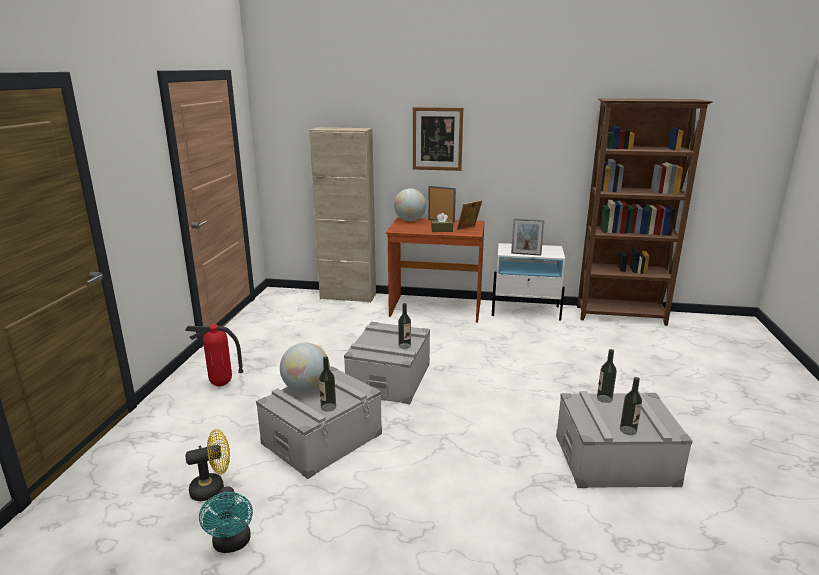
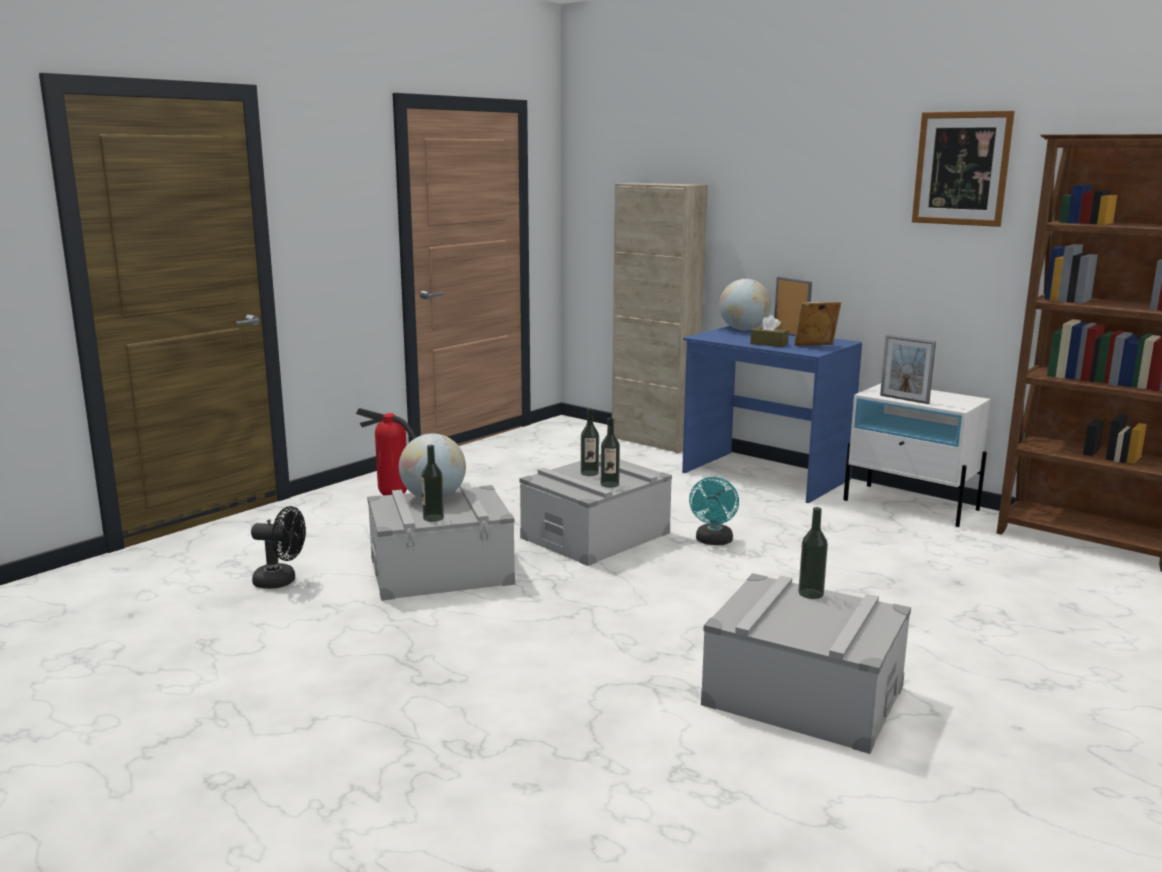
camera: 30 degrees right, 5 degrees down
yellow fan [185,429,230,501] -> black fan [251,506,306,589]
turquoise fan [199,486,253,553] -> turquoise fan moved to [689,477,739,545]
brown desk [386,217,485,323] -> blue desk [682,326,862,503]
picture [413,107,463,171] -> picture moved to [912,111,1015,227]
bottle [620,377,642,435] -> bottle moved to [581,408,599,476]

